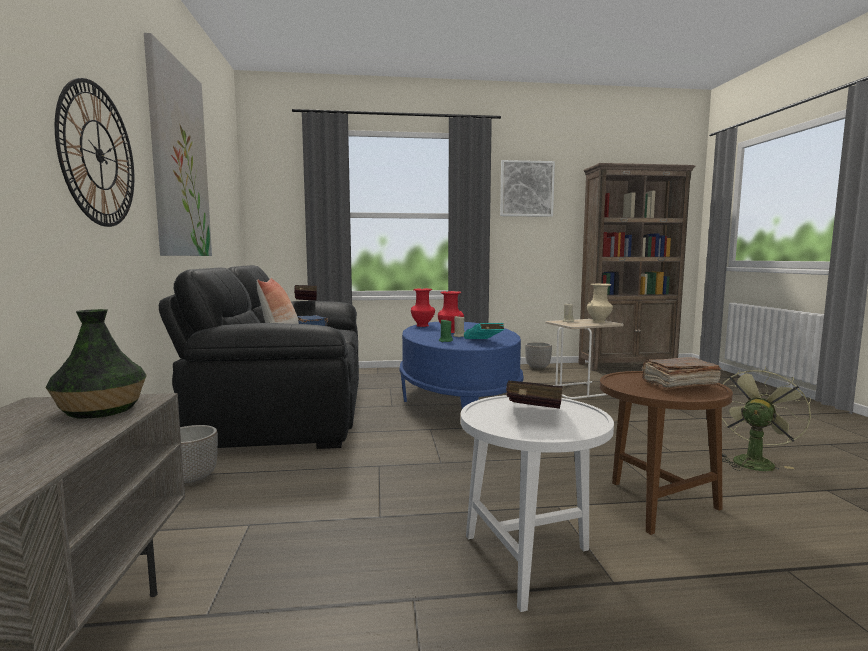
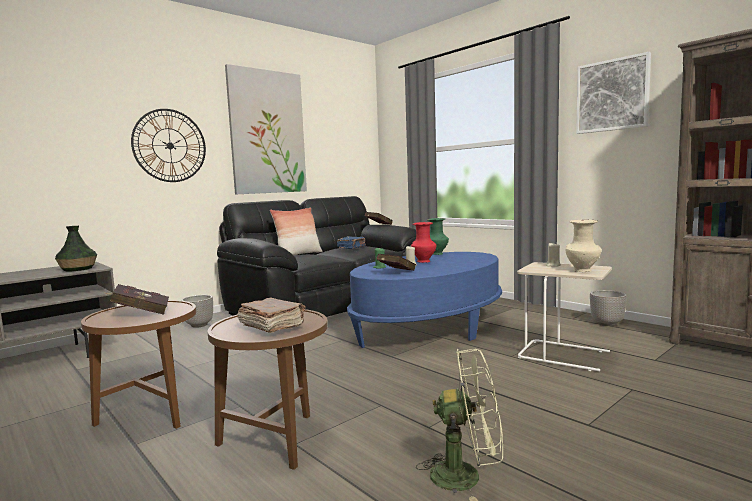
camera: 55 degrees right, 0 degrees up
red vase [411,288,435,327] -> green vase [427,218,449,255]
white side table [461,395,614,612] -> brown side table [81,300,196,429]
turquoise book [464,323,504,339] -> red book [377,254,416,271]

